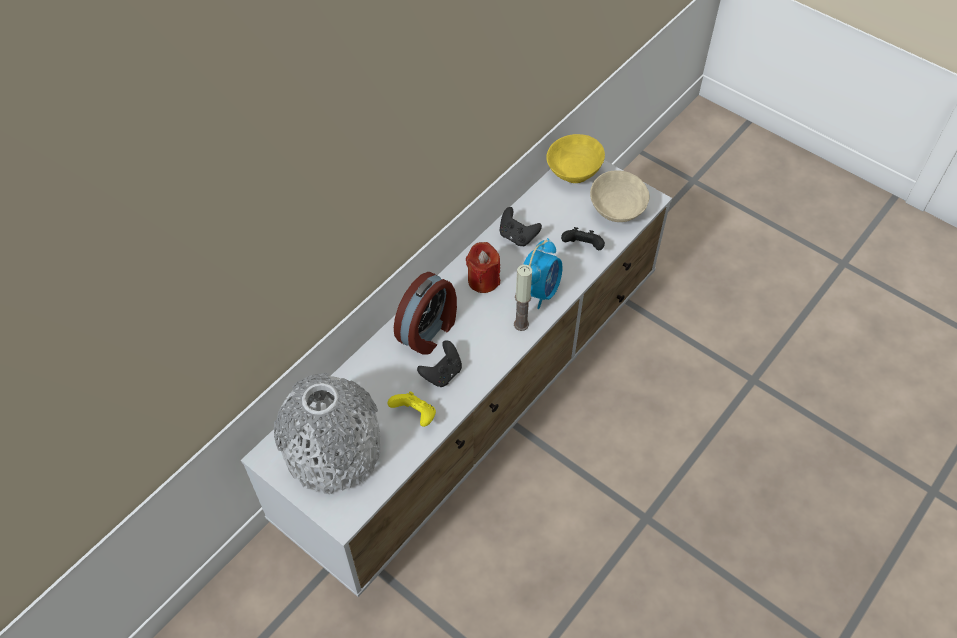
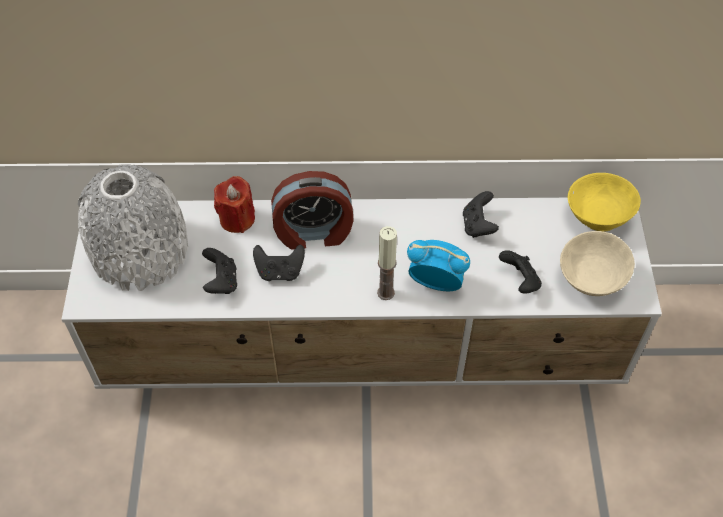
camera: 50 degrees right, 0 degrees up
yellow game controller [388,392,436,427] -> black game controller [202,248,237,294]
red candle [466,242,500,293] -> red candle moved to [214,176,255,233]
alarm clock [523,238,562,309] -> alarm clock turned 150 degrees counterclockwise [407,240,470,291]

